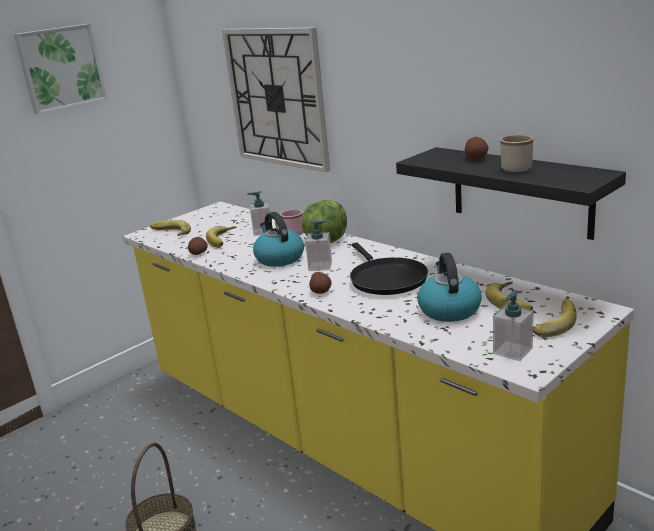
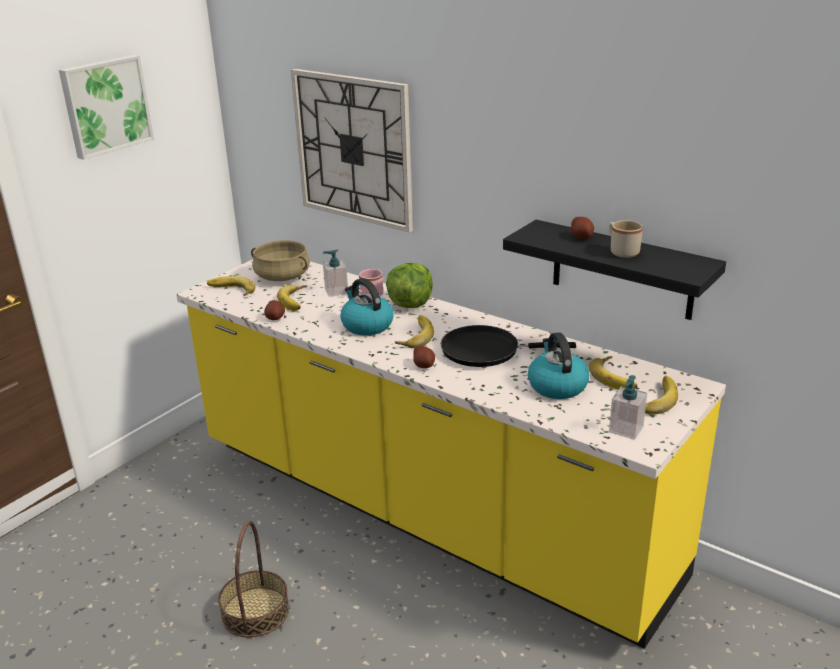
camera: 10 degrees left, 5 degrees up
soap dispenser [305,220,332,271] -> banana [395,315,434,348]
black frying pan [350,243,428,295] -> black frying pan turned 120 degrees clockwise [441,325,576,367]
none -> beige cooking pot [251,240,310,281]

